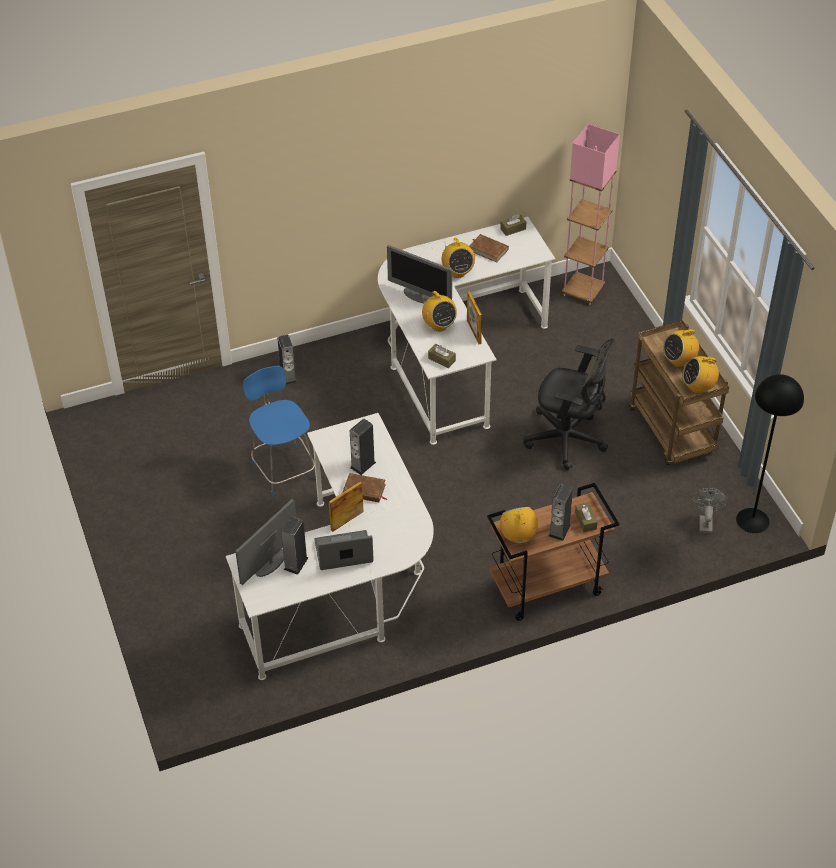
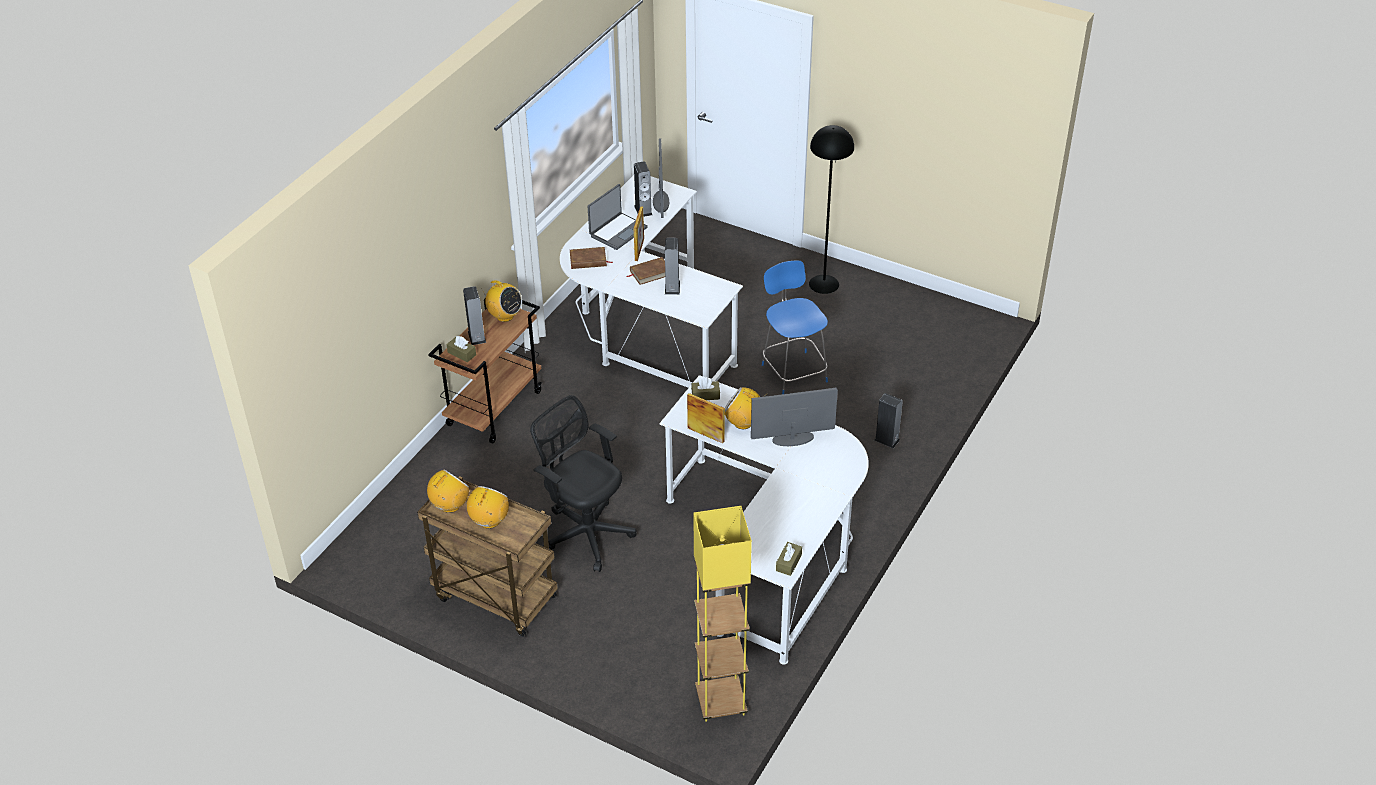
camera: 140 degrees right, 5 degrees down
blue chair [243,366,316,497] -> blue chair turned 135 degrees counterclockwise [762,261,828,394]
radio [442,238,475,278] -> none
brown book [469,234,509,262] -> brown book moved to [570,247,612,269]
black office chair [524,339,615,470] -> black office chair turned 60 degrees clockwise [530,395,636,572]
pink floor lamp [562,124,620,305] -> yellow floor lamp [693,506,752,722]
grey fan [690,488,728,533] -> none
black floor lamp [736,374,804,533] -> black floor lamp moved to [809,125,854,294]

